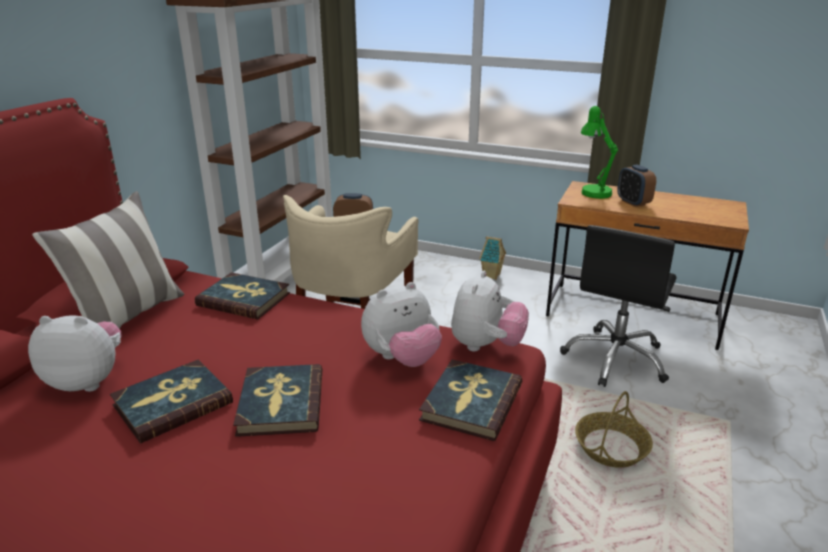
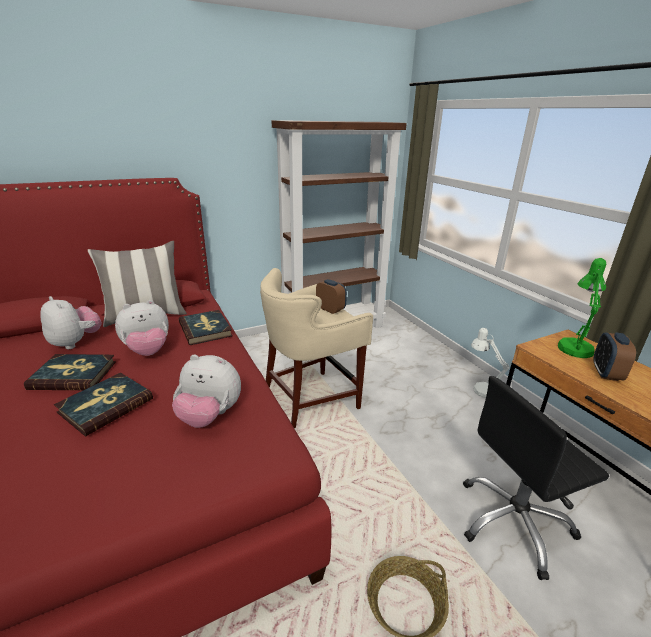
camera: 40 degrees right, 0 degrees up
book [419,359,522,441] -> none
plush toy [451,271,529,351] -> plush toy moved to [115,300,169,356]
toy house [479,236,506,280] -> white table lamp [471,328,510,398]

